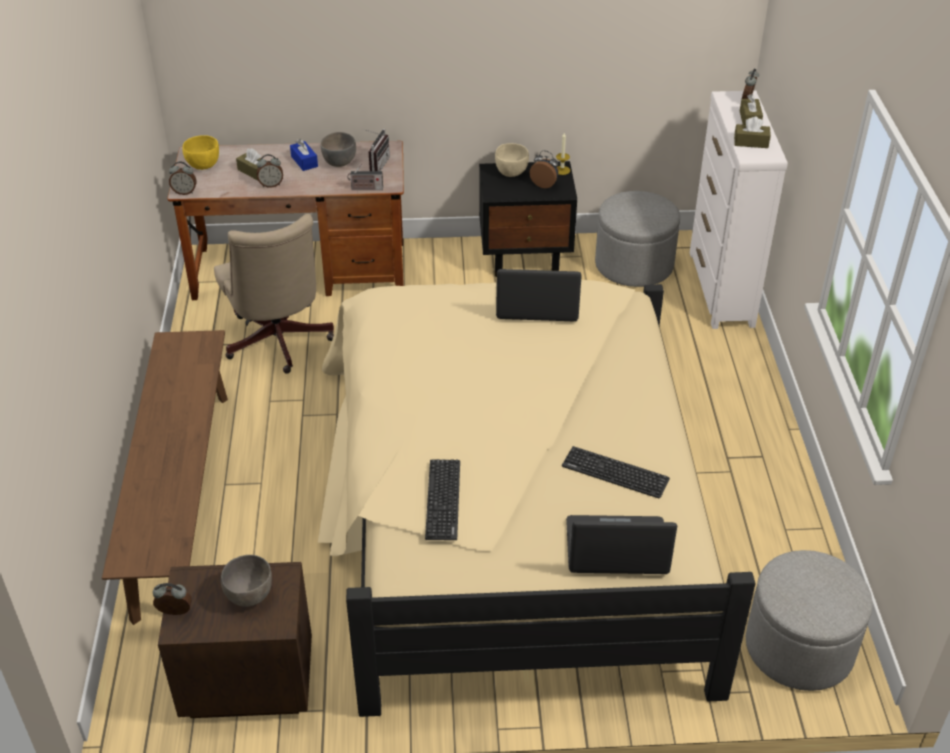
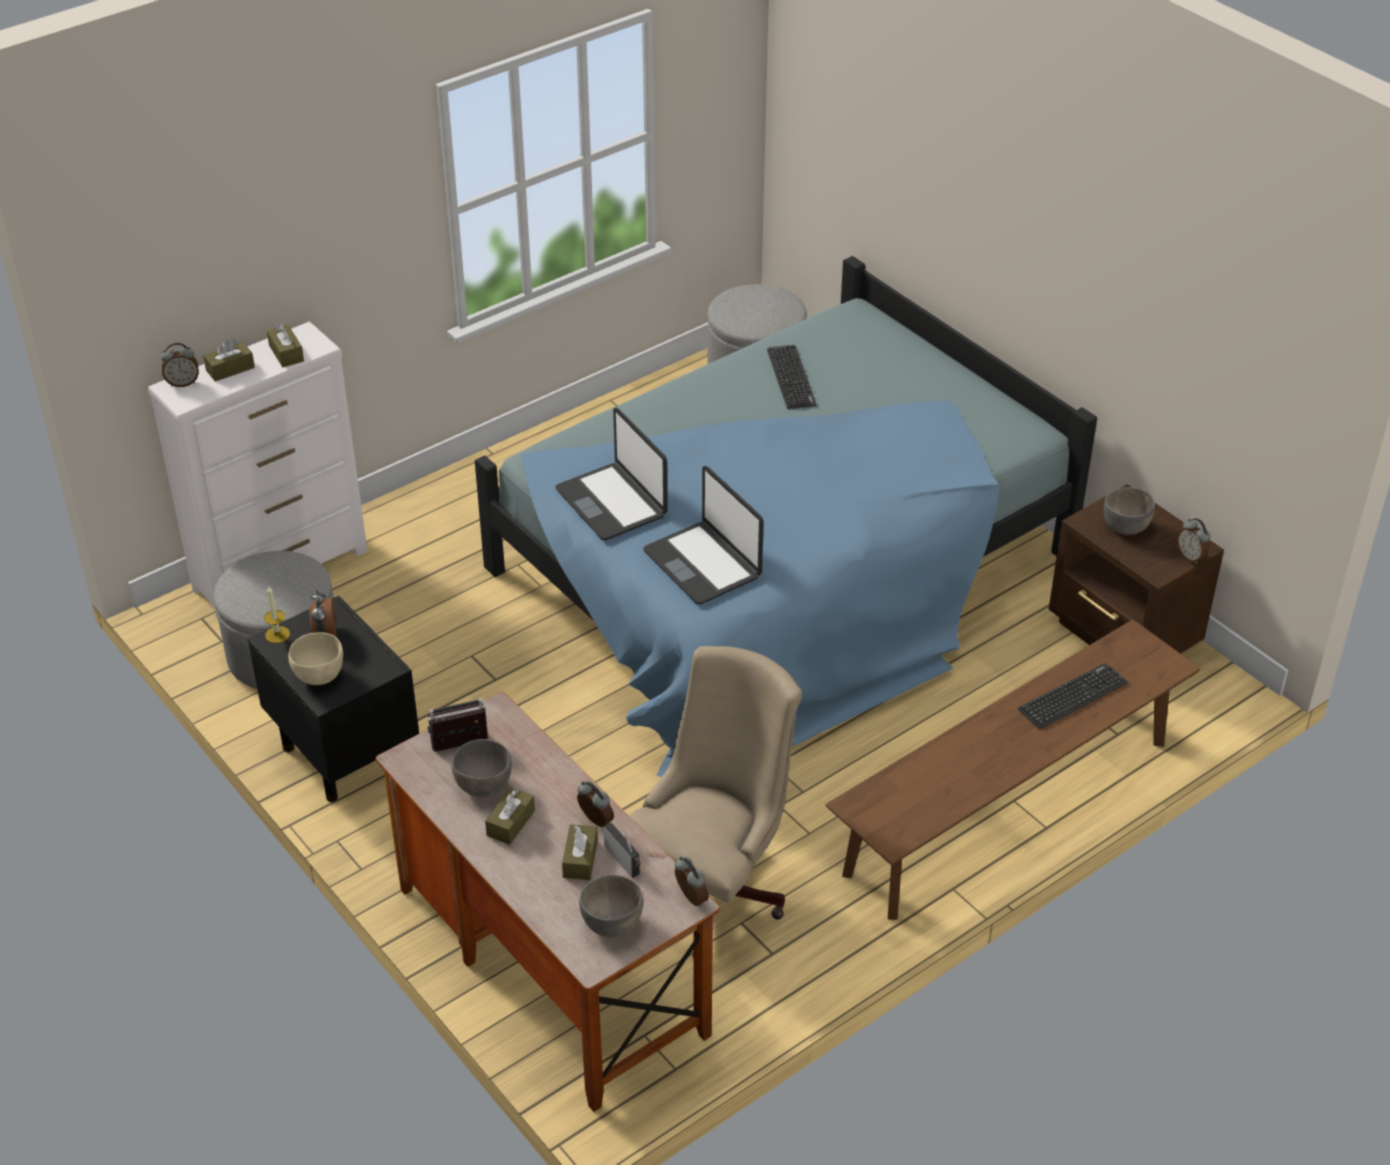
camera: 125 degrees left, 0 degrees up
yellow bowl [183,135,219,170] -> grey bowl [579,875,643,937]
blue tissue box [290,139,318,171] -> brown tissue box [485,787,535,845]
beige bed [318,280,756,717] -> blue bed [475,256,1097,777]
radio [347,164,383,190] -> radio moved to [603,823,640,878]
keyboard [425,459,460,540] -> keyboard moved to [1018,663,1127,729]
laptop [566,515,677,574] -> laptop moved to [643,466,764,605]

